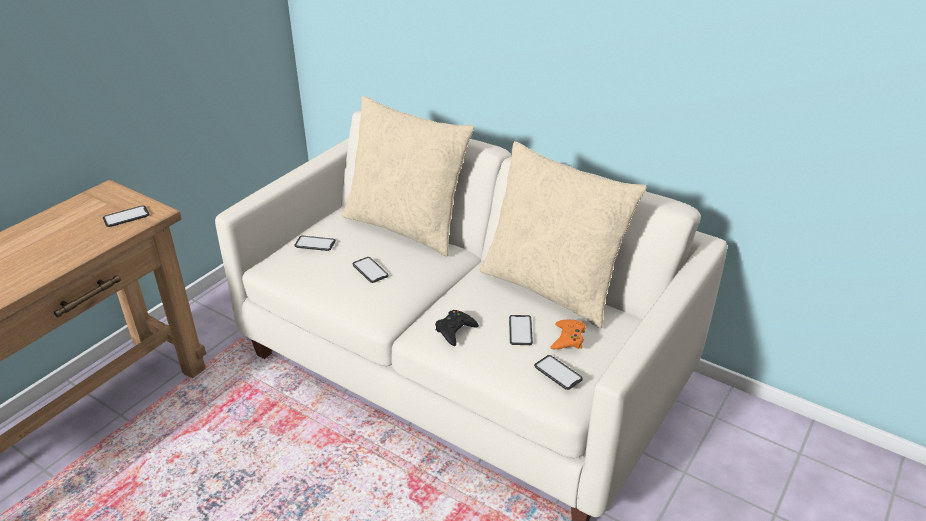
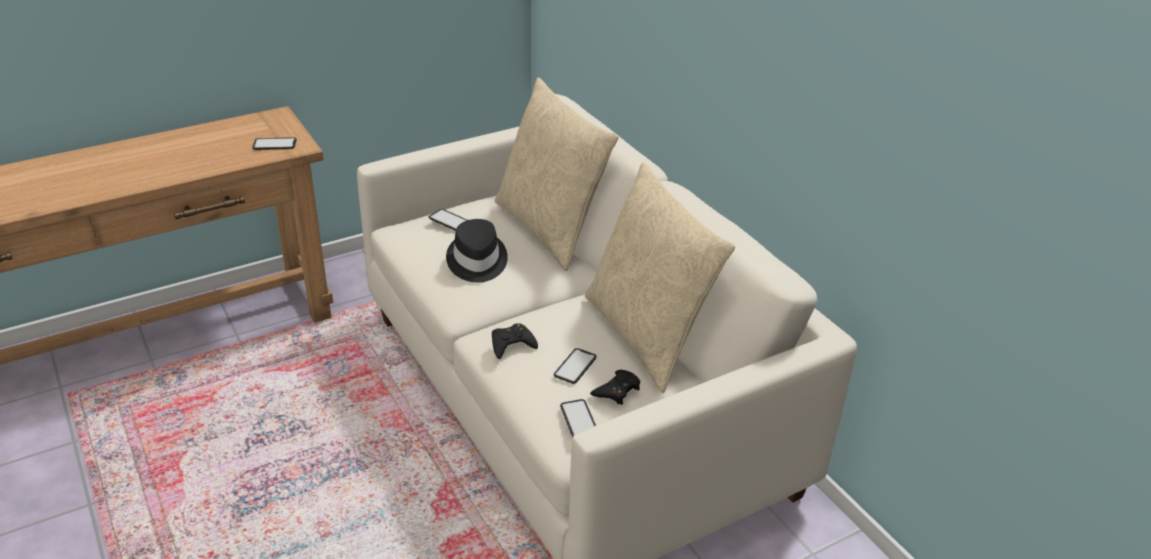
camera: 25 degrees right, 0 degrees up
phone [353,257,389,283] -> black hat [446,219,508,283]
orange game controller [550,320,586,349] -> black game controller [590,370,640,405]

